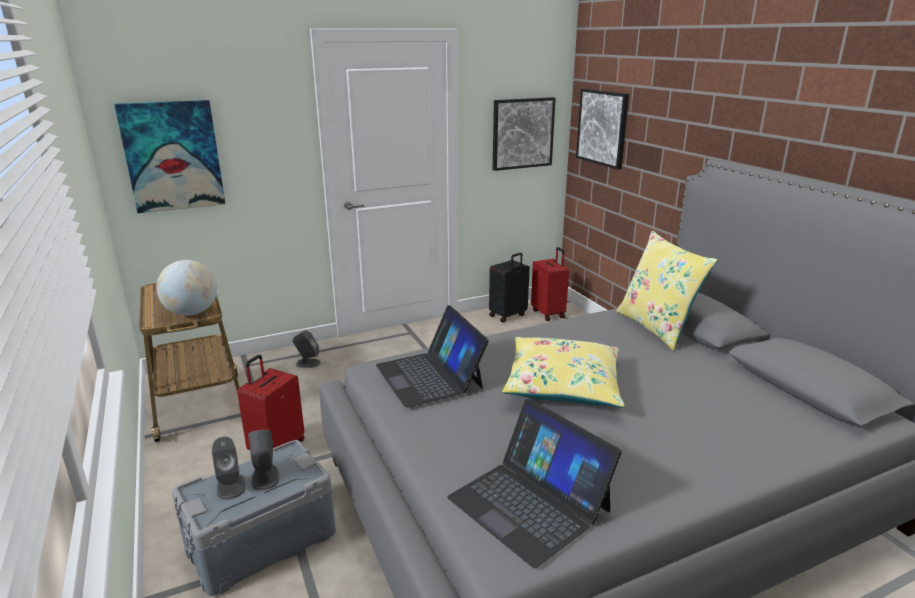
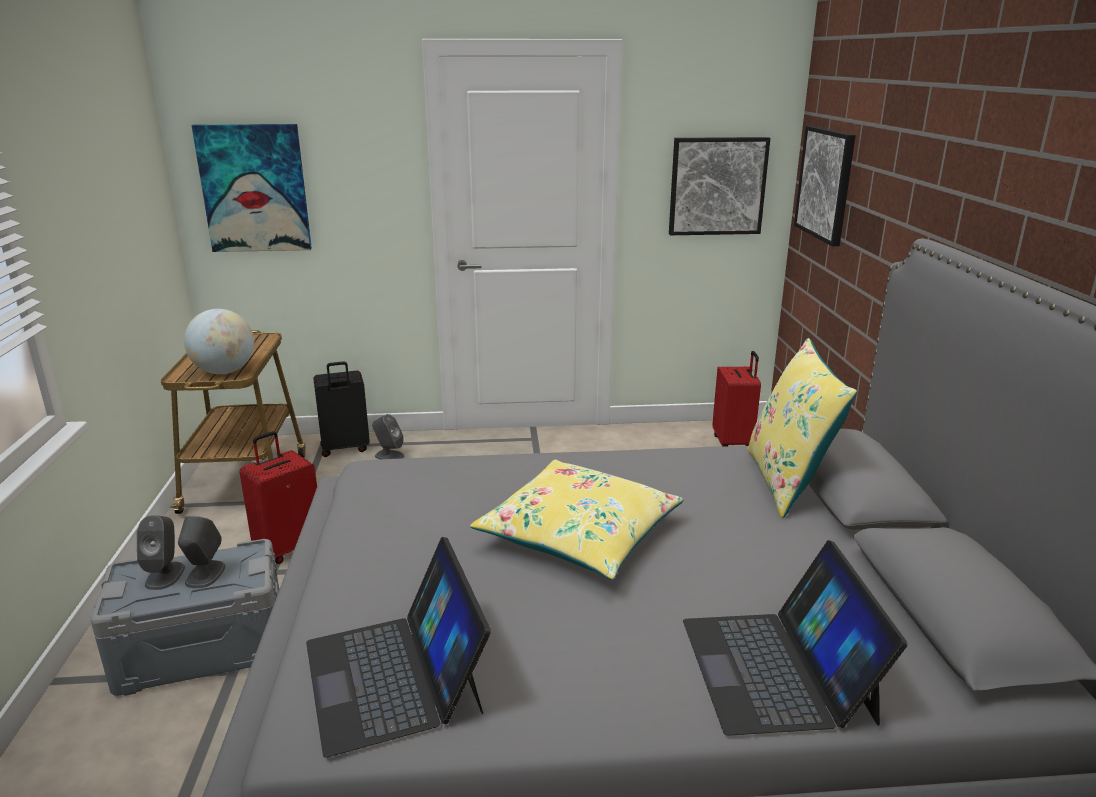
camera: 20 degrees right, 0 degrees up
laptop [376,305,489,408] -> laptop moved to [683,540,908,736]
black suitcase [489,253,530,323] -> black suitcase moved to [313,361,370,457]

